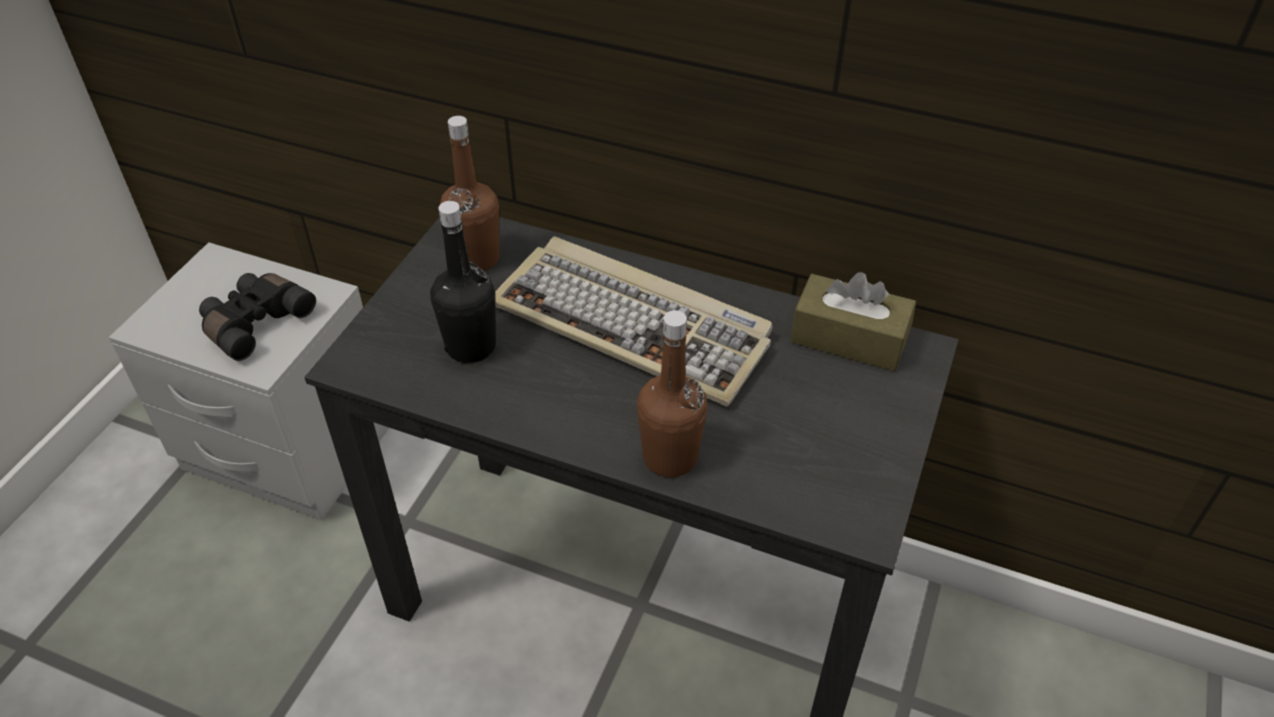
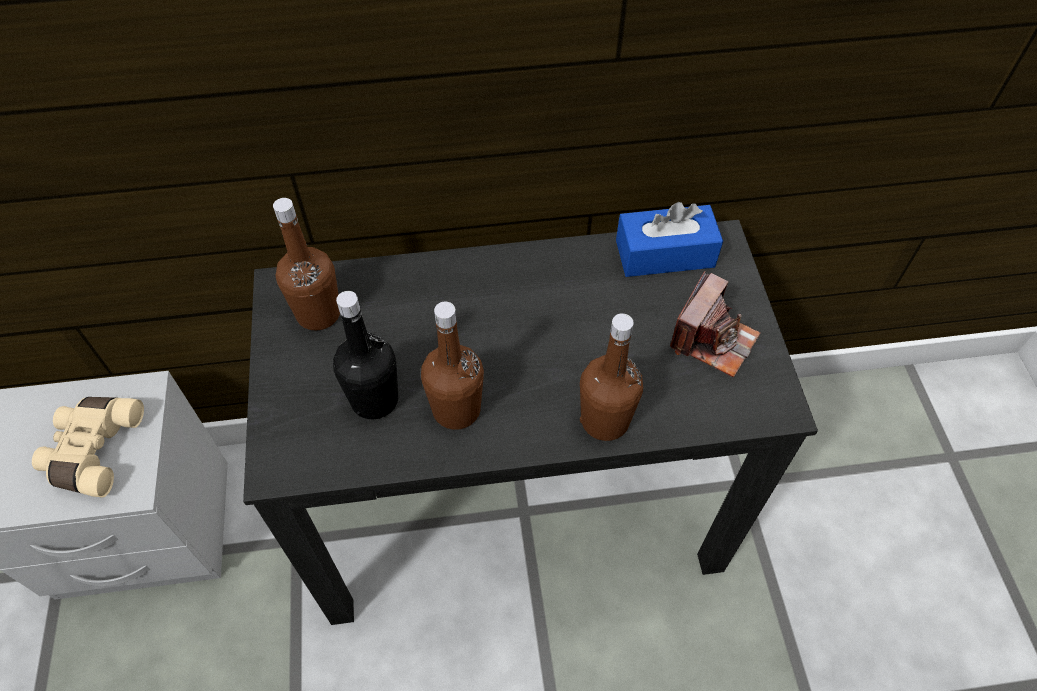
camera: 30 degrees left, 10 degrees up
black binoculars [199,273,316,361] -> beige binoculars [32,397,144,497]
keyboard [495,237,773,407] -> none
brown tissue box [790,272,916,371] -> blue tissue box [616,202,723,277]
none -> brown bottle [421,302,484,430]
none -> camera [670,271,760,377]

